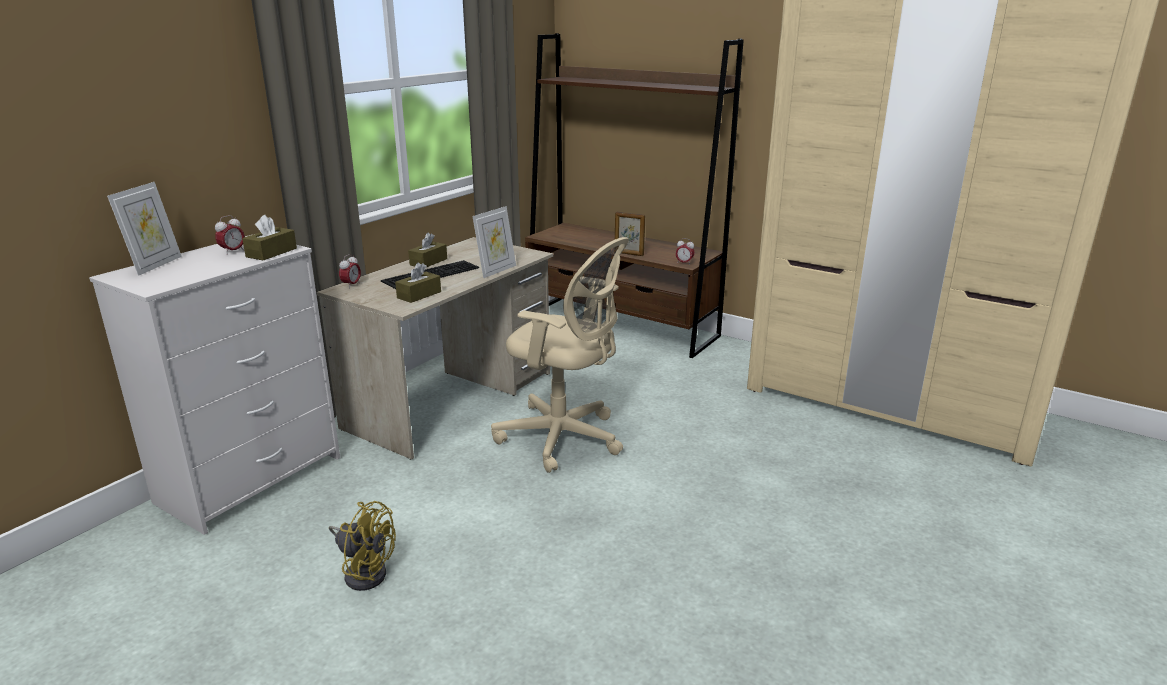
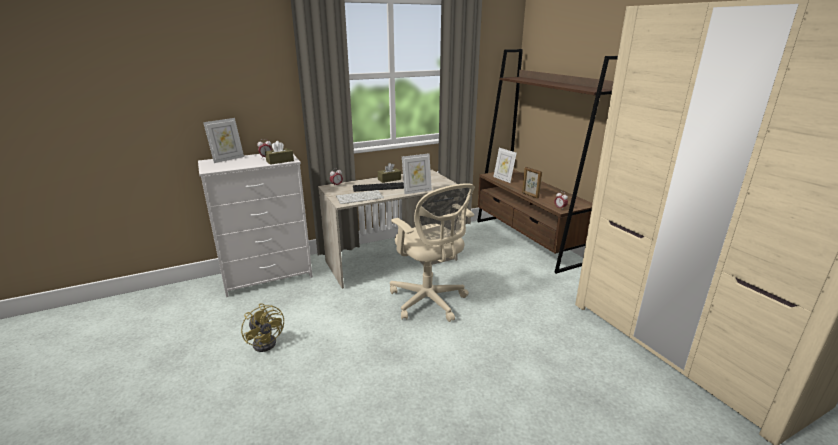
camera: 30 degrees right, 0 degrees up
brown tissue box [395,262,441,303] -> keyboard [336,190,384,204]
none -> picture frame [493,148,517,183]

